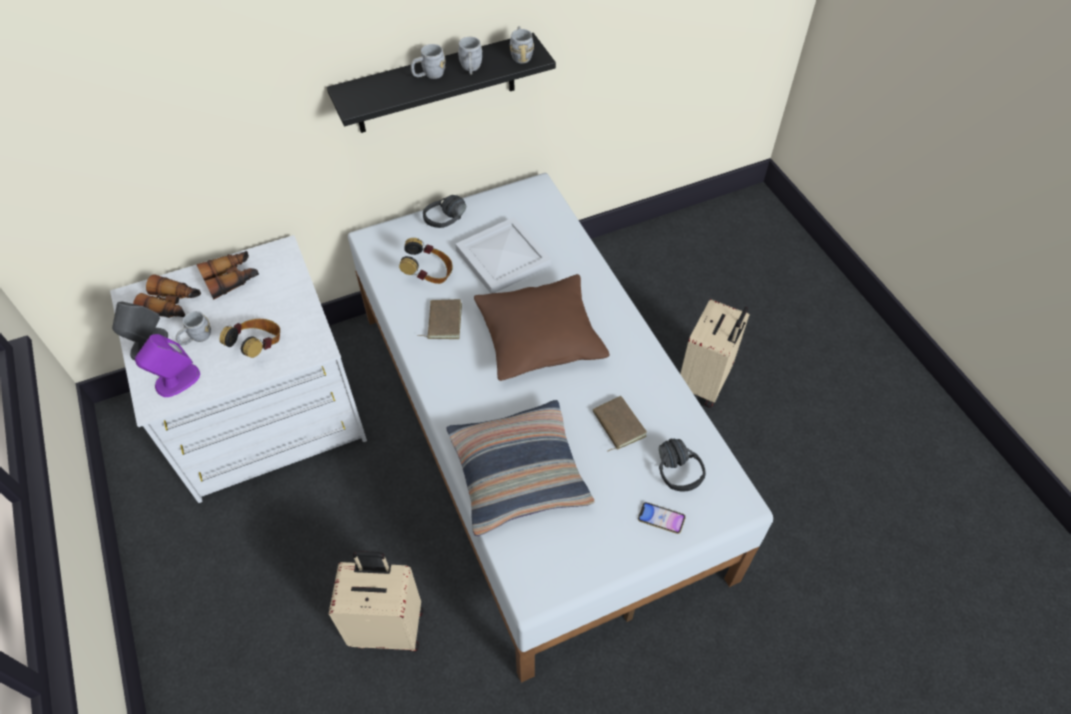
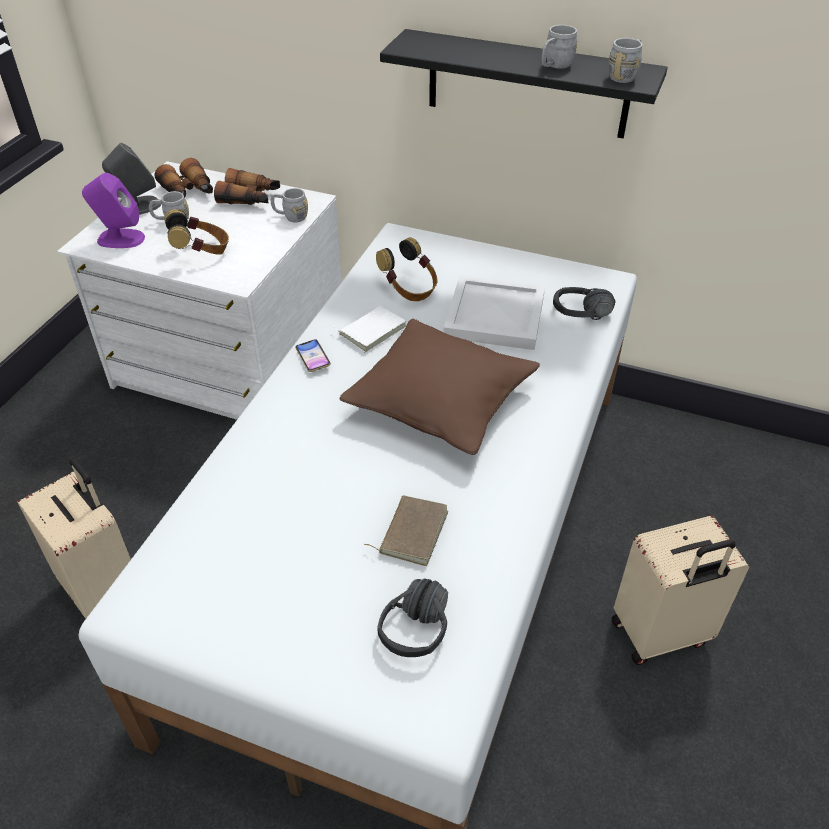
camera: 45 degrees right, 10 degrees down
grey mug [411,44,446,79] -> grey mug moved to [271,188,308,223]
brown book [417,299,462,339] -> white book [332,306,406,352]
black headphones [423,195,466,228] -> black headphones moved to [553,287,615,320]
pillow [446,400,595,536] -> none
phone [638,502,685,534] -> phone moved to [296,339,331,372]

